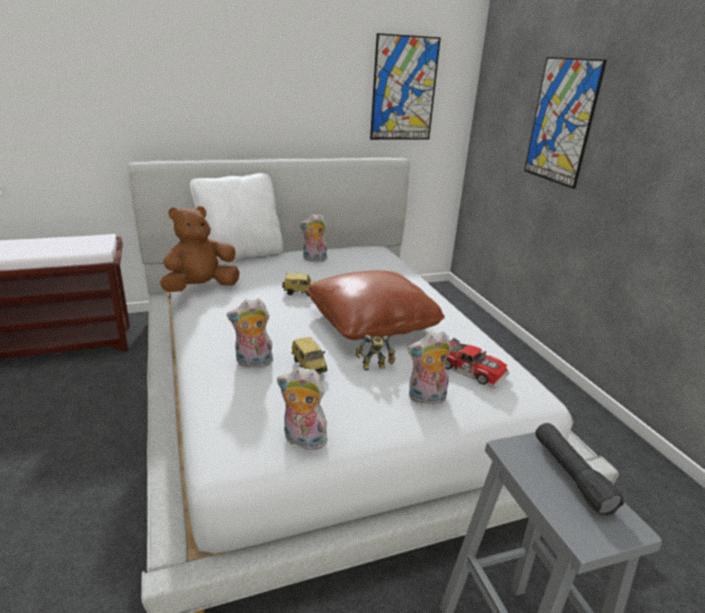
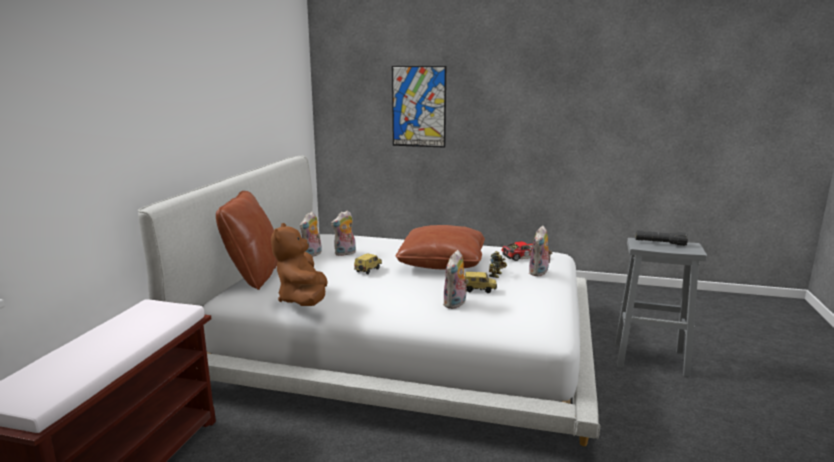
camera: 55 degrees left, 10 degrees down
white pillow [190,173,283,265] -> brown pillow [216,191,277,290]
plush toy [277,367,327,450] -> plush toy moved to [331,211,356,256]
picture [370,33,441,140] -> none

